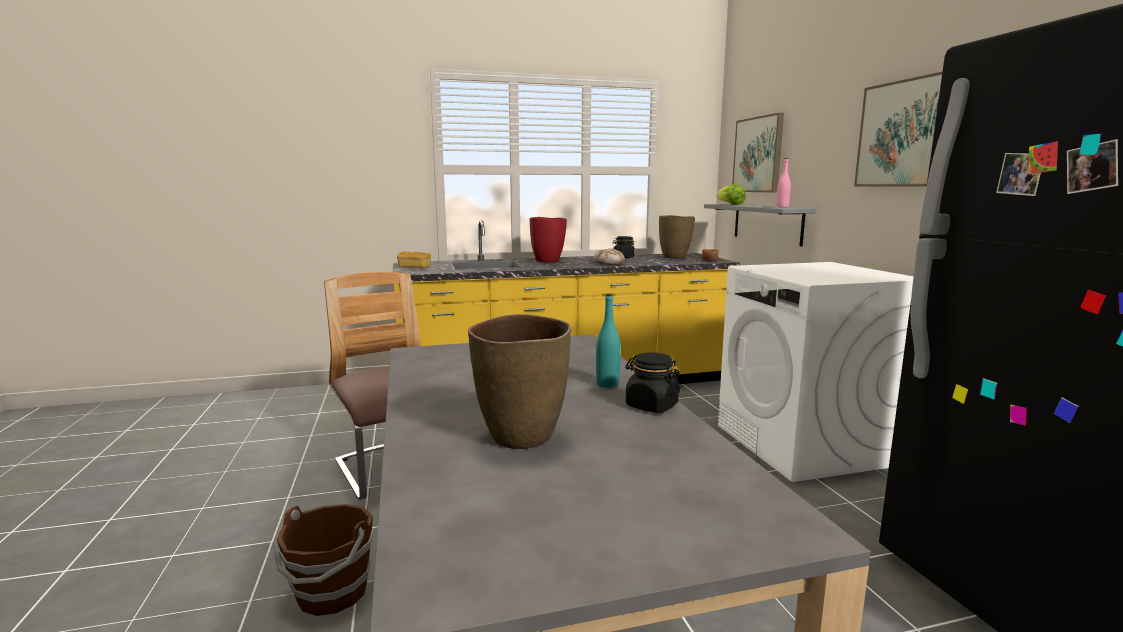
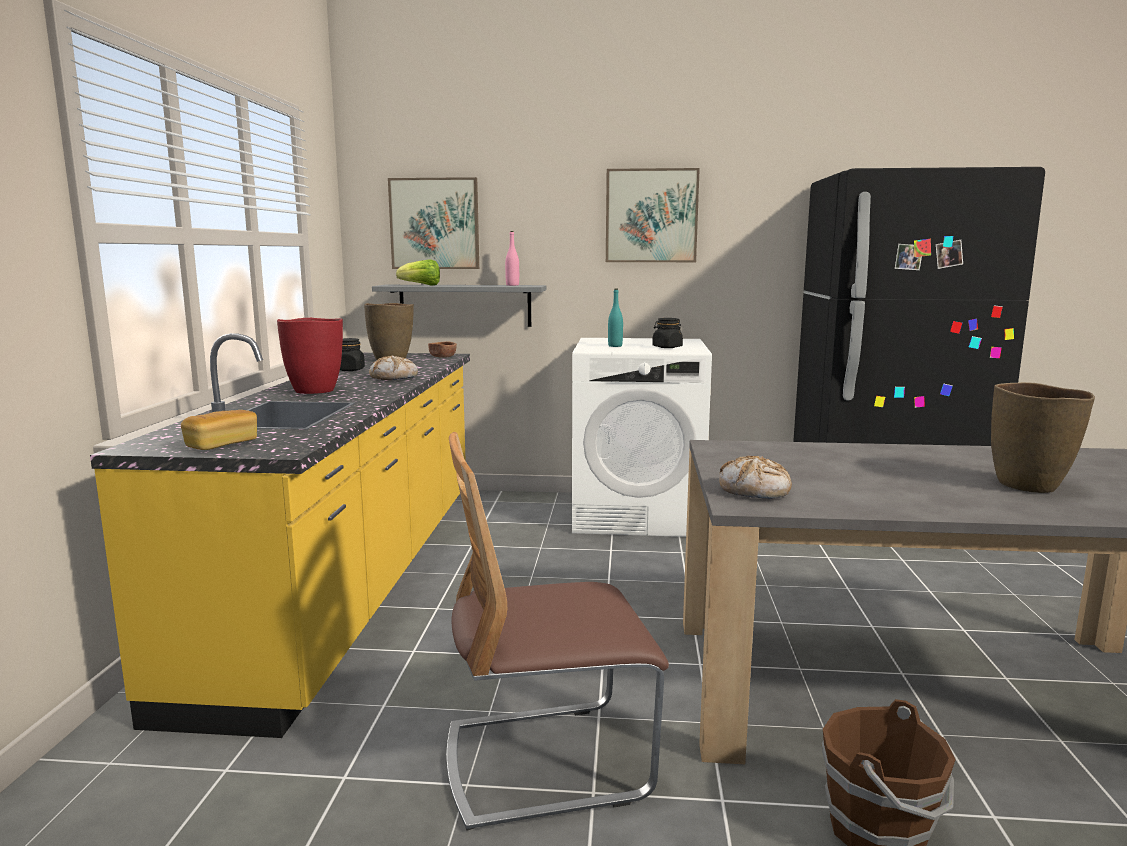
camera: 70 degrees left, 0 degrees up
turquoise bottle [596,293,621,388] -> turquoise bottle moved to [608,289,623,347]
black jar [625,352,680,413] -> black jar moved to [652,318,683,348]
none -> bread [719,456,792,499]

